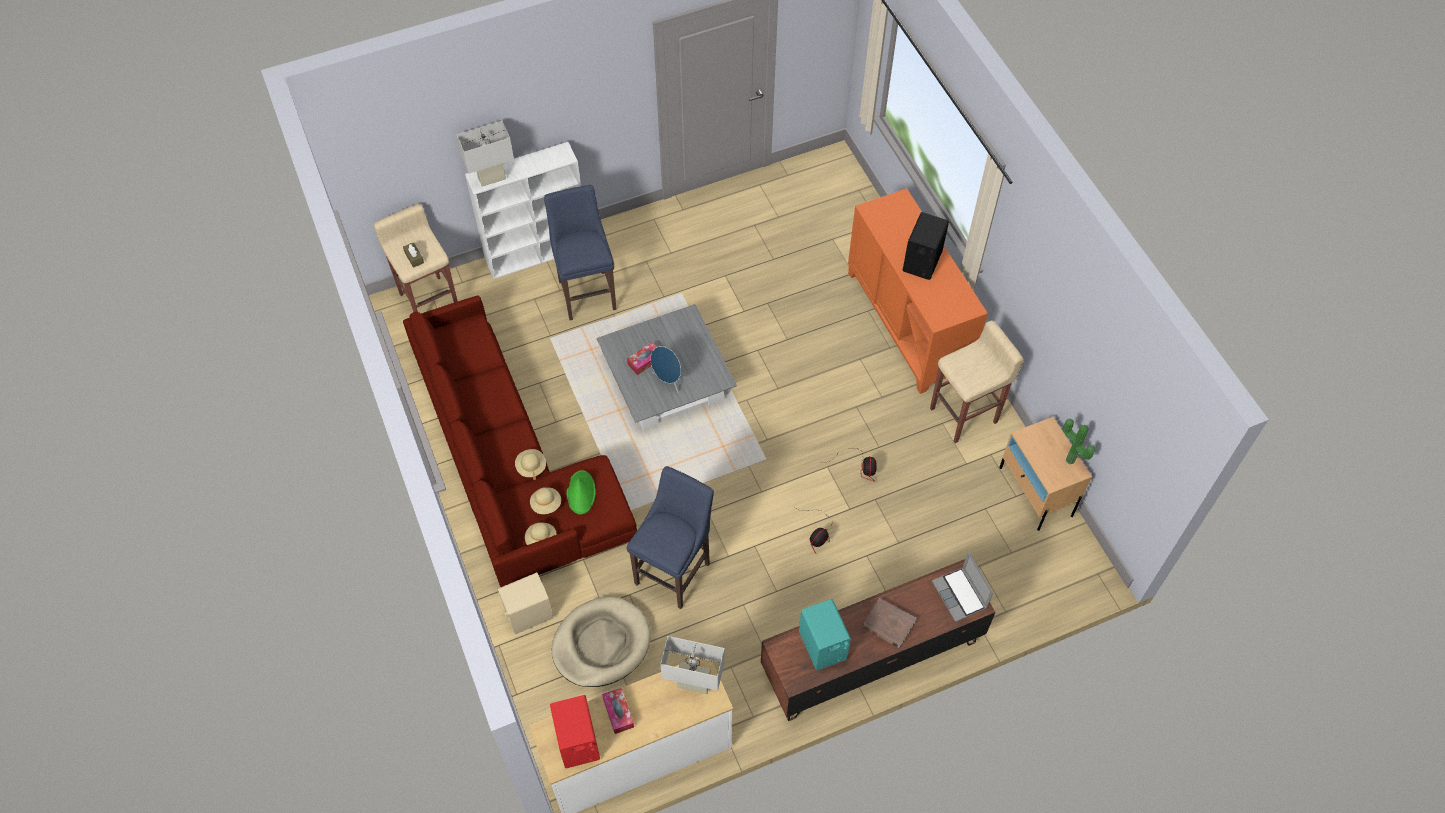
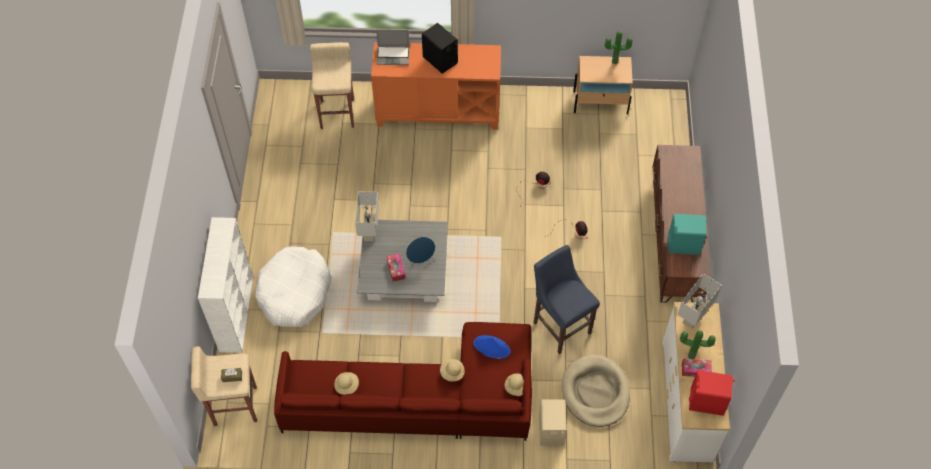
camera: 65 degrees left, 0 degrees up
white table lamp [456,121,514,187] -> white table lamp moved to [355,191,379,241]
beige hat [530,487,561,514] -> beige hat moved to [334,372,359,395]
blue stool [544,185,617,320] -> white dog bed [255,246,331,327]
green hat [567,470,596,514] -> blue hat [474,335,510,359]
brown book [863,598,916,648] -> none
beige stool [930,320,1024,443] -> beige stool moved to [310,42,354,129]
laptop [932,552,993,622] -> laptop moved to [376,30,410,65]
none -> potted plant [680,330,716,359]

